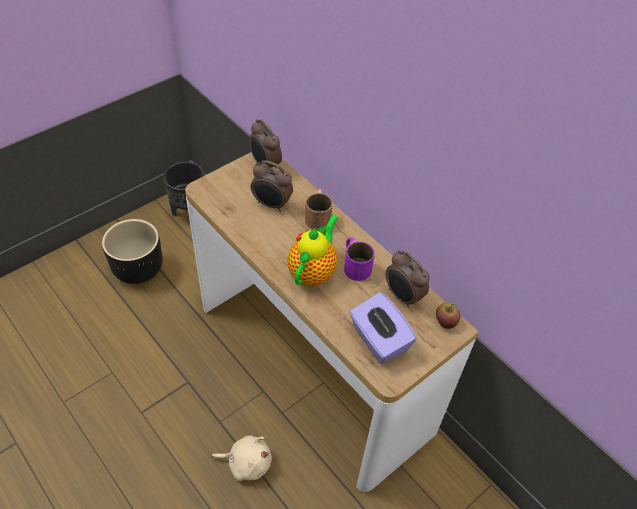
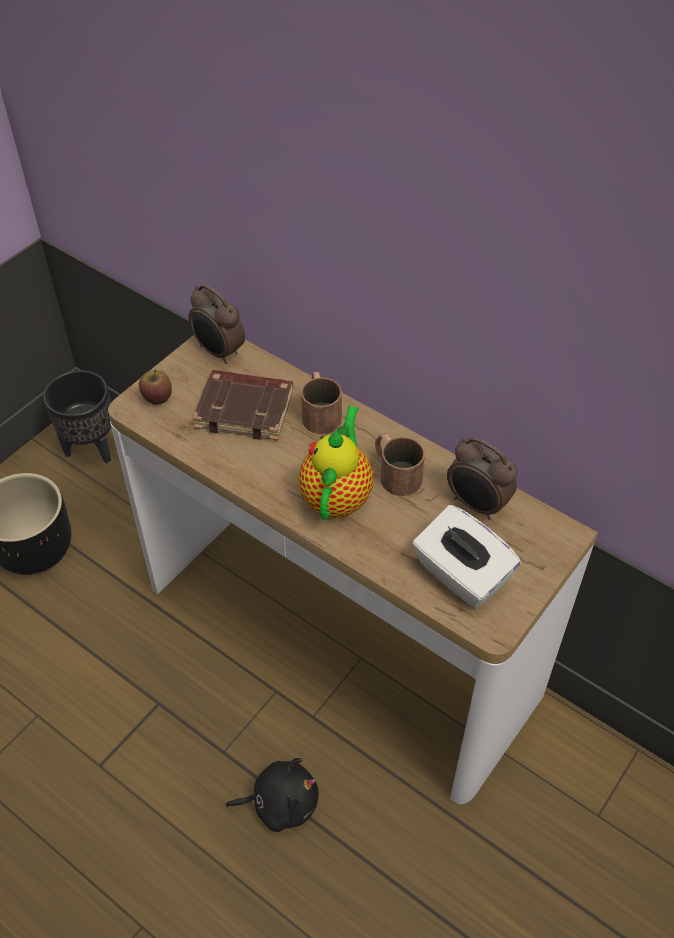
camera: 10 degrees left, 0 degrees up
beige plush toy [212,436,272,481] -> black plush toy [226,758,318,832]
alarm clock [251,160,293,212] -> brown book [193,370,293,440]
purple mug [344,237,375,281] -> brown mug [375,433,425,496]
purple tissue box [350,292,417,364] -> white tissue box [412,505,521,608]
apple [436,302,460,329] -> apple moved to [139,369,172,404]

